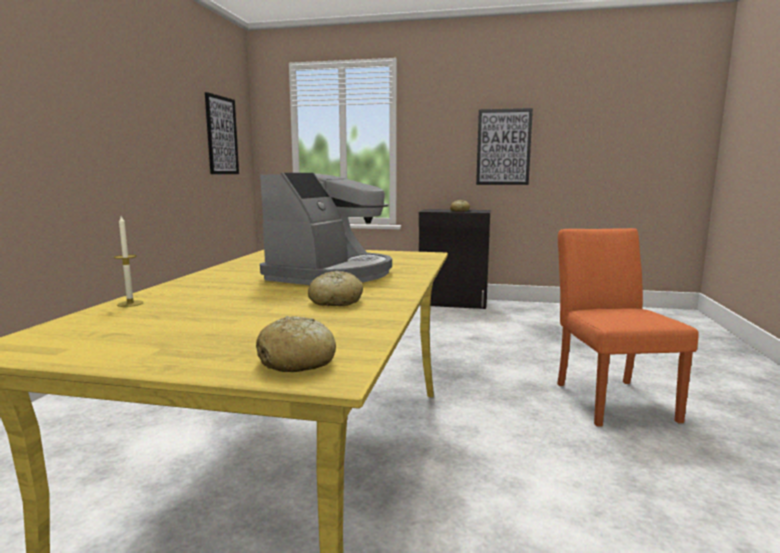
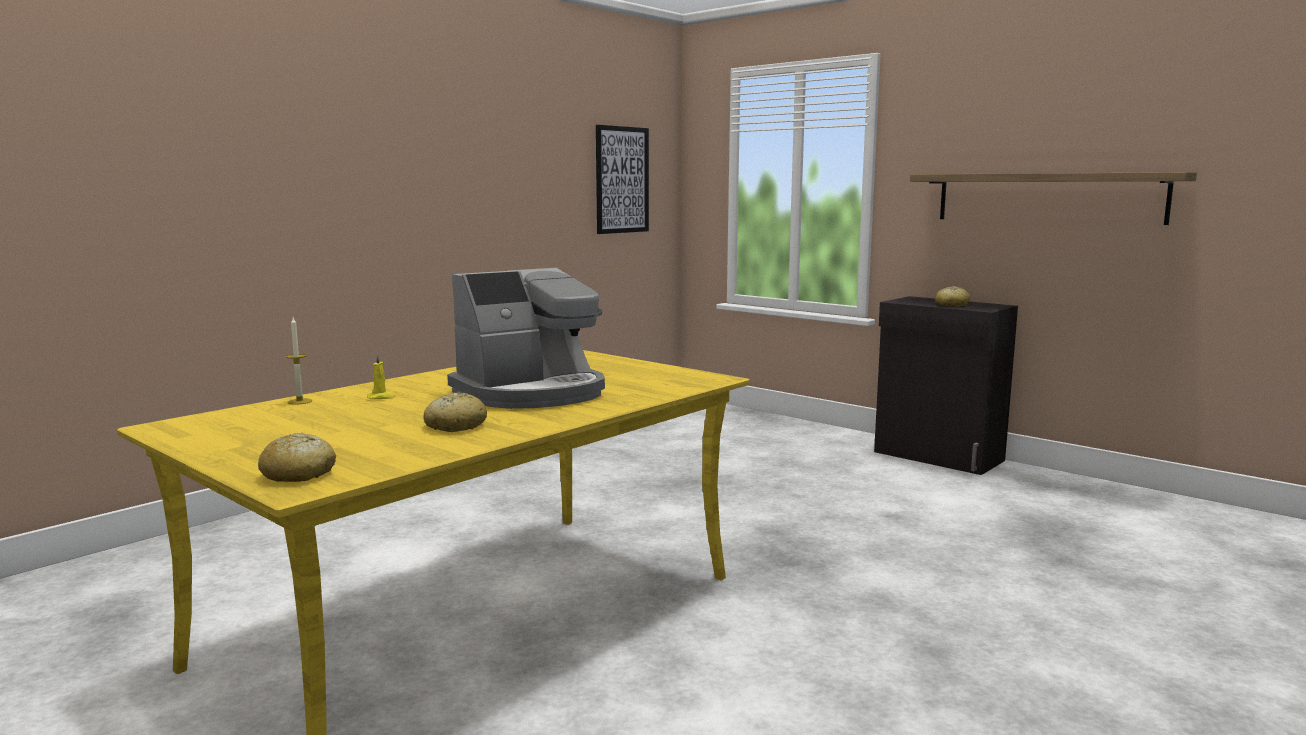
camera: 30 degrees right, 0 degrees up
picture [476,108,533,185] -> shelf [910,172,1197,225]
orange chair [557,228,699,427] -> none
none -> yellow candle [367,354,396,399]

